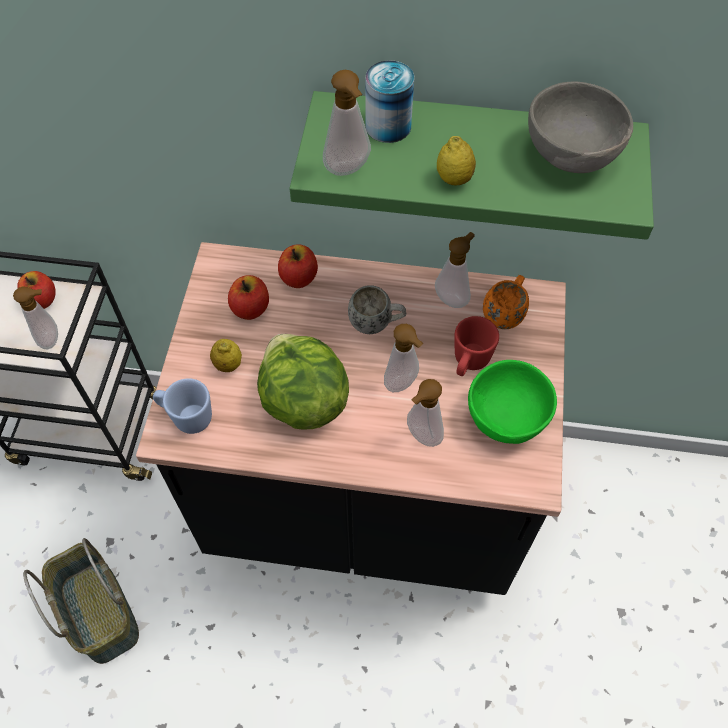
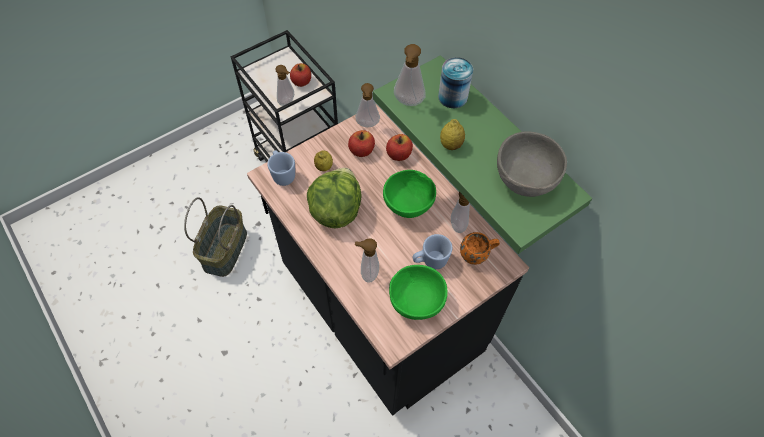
camera: 45 degrees right, 0 degrees up
white mug [348,285,406,334] -> green bowl [383,170,436,218]
soap dispenser [384,324,423,392] -> soap dispenser moved to [355,83,380,127]
red mug [454,316,499,376] -> blue mug [413,234,452,269]

